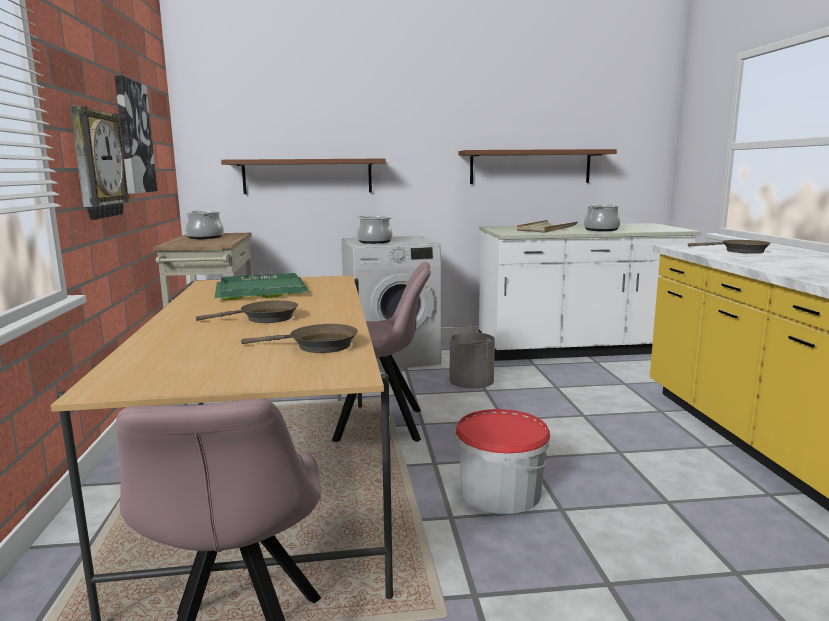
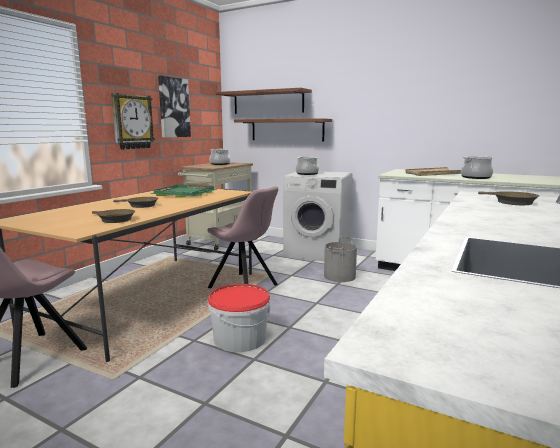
camera: 35 degrees right, 0 degrees up
brown shelf [459,149,617,184] -> brown shelf moved to [215,88,312,114]

